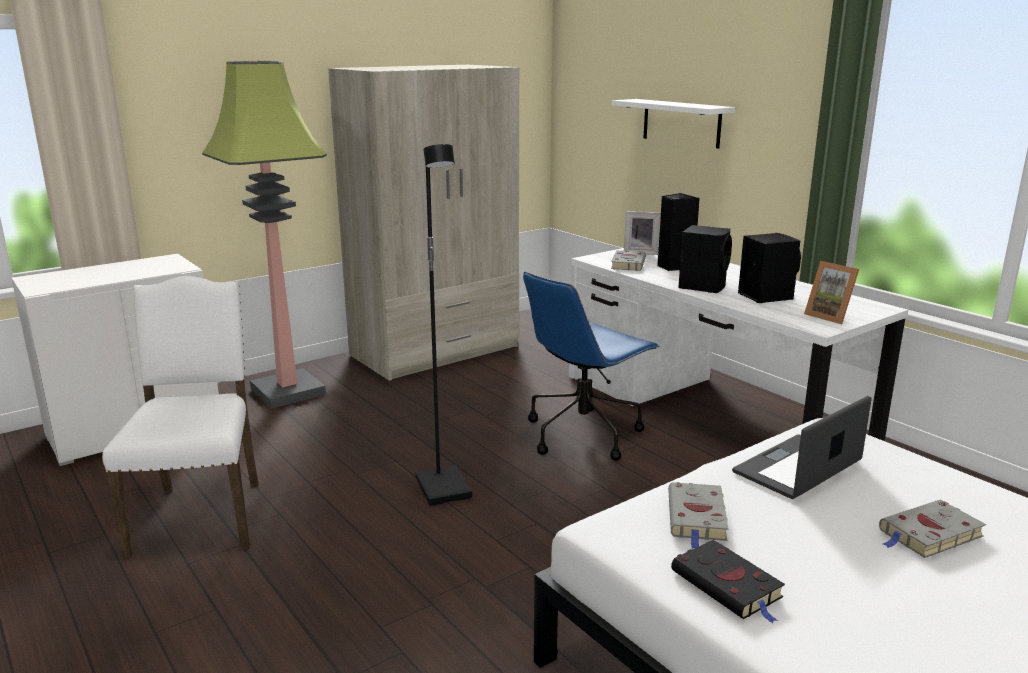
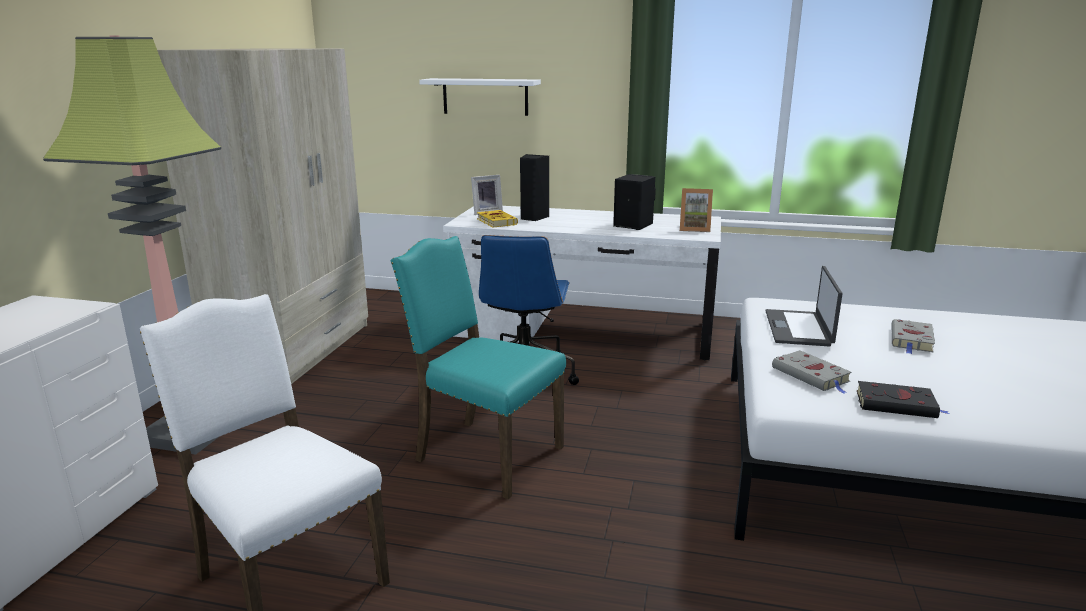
camera: 40 degrees left, 0 degrees up
black floor lamp [415,144,472,506] -> turquoise chair [390,236,566,499]
grey book [611,250,646,271] -> yellow book [477,210,518,228]
black speaker [678,225,732,293] -> none

